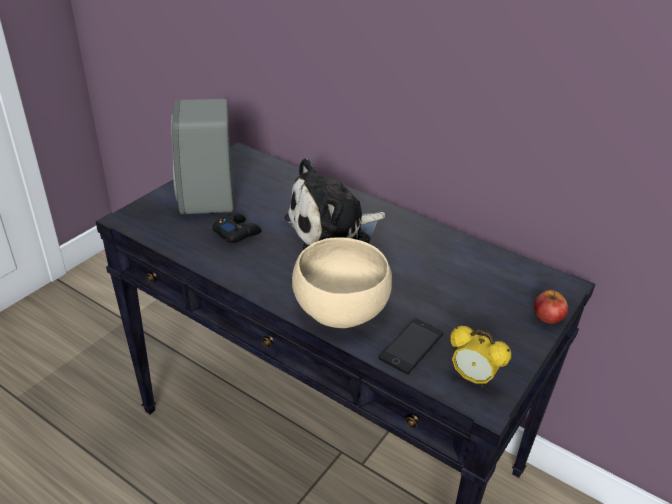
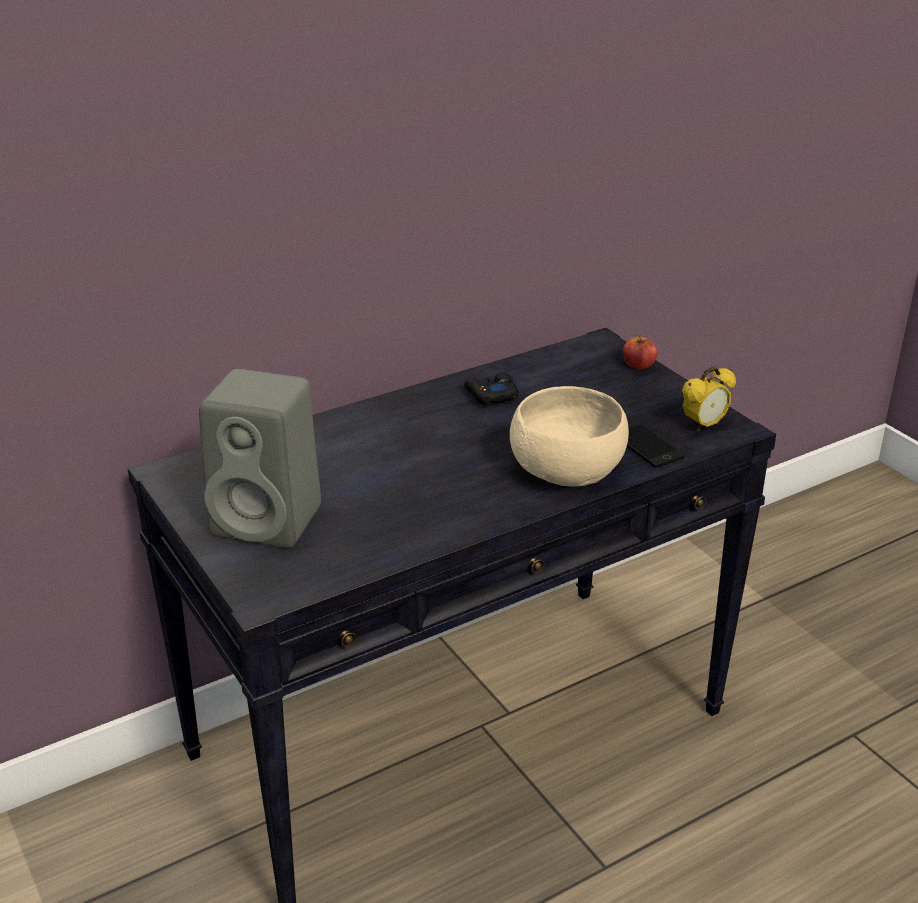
camera: 65 degrees left, 5 degrees down
black game controller [212,212,262,243] -> black game controller moved to [465,372,518,404]
plush toy [285,158,385,250] -> none

